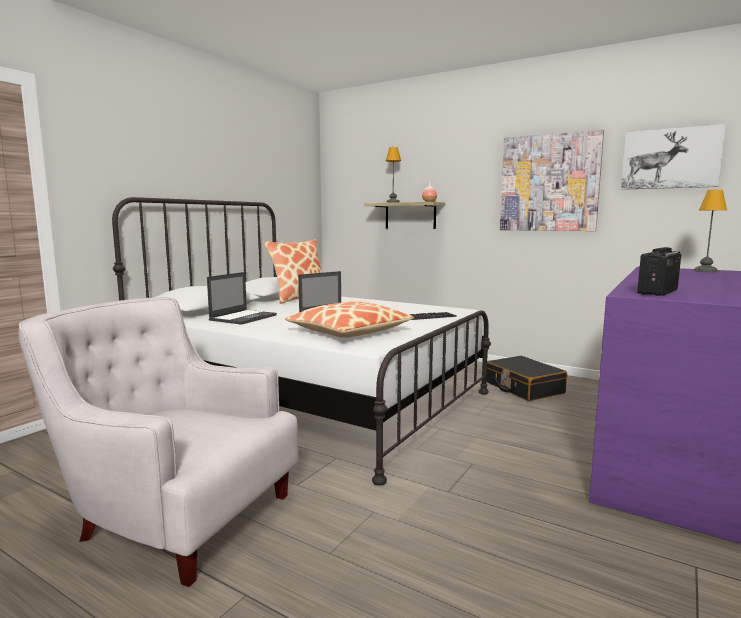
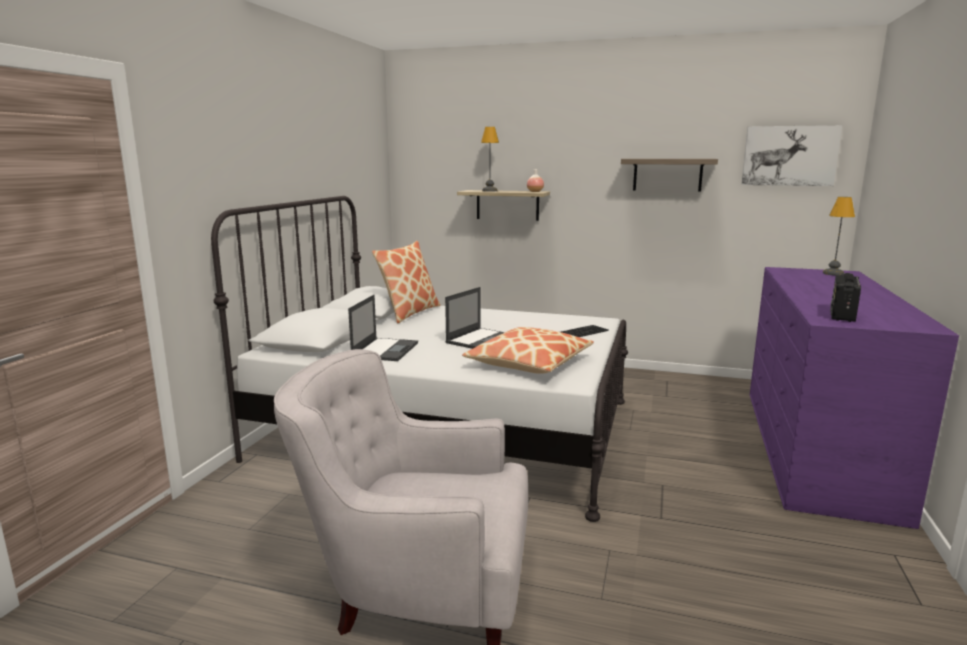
camera: 15 degrees left, 5 degrees up
black suitcase [486,356,567,401] -> none
picture [500,129,604,231] -> shelf [621,159,718,191]

